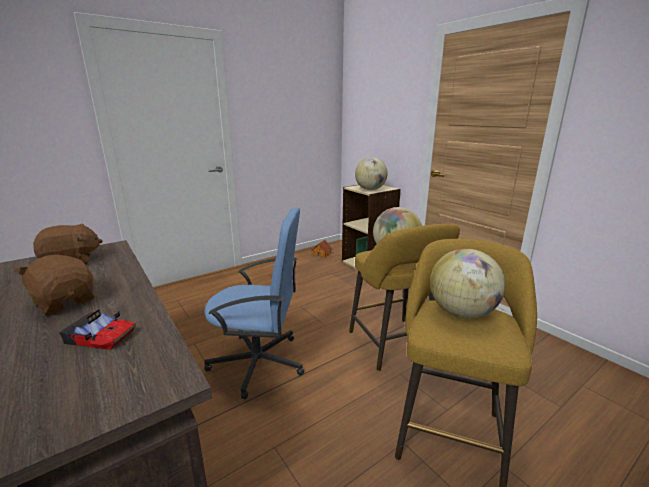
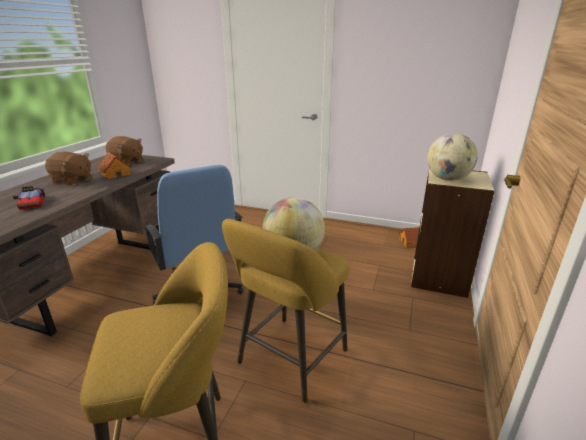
camera: 55 degrees right, 5 degrees up
brown plush toy [14,253,95,316] -> brown plush toy turned 105 degrees clockwise [45,152,92,186]
globe [430,249,506,319] -> none
none -> toy house [97,152,132,179]

